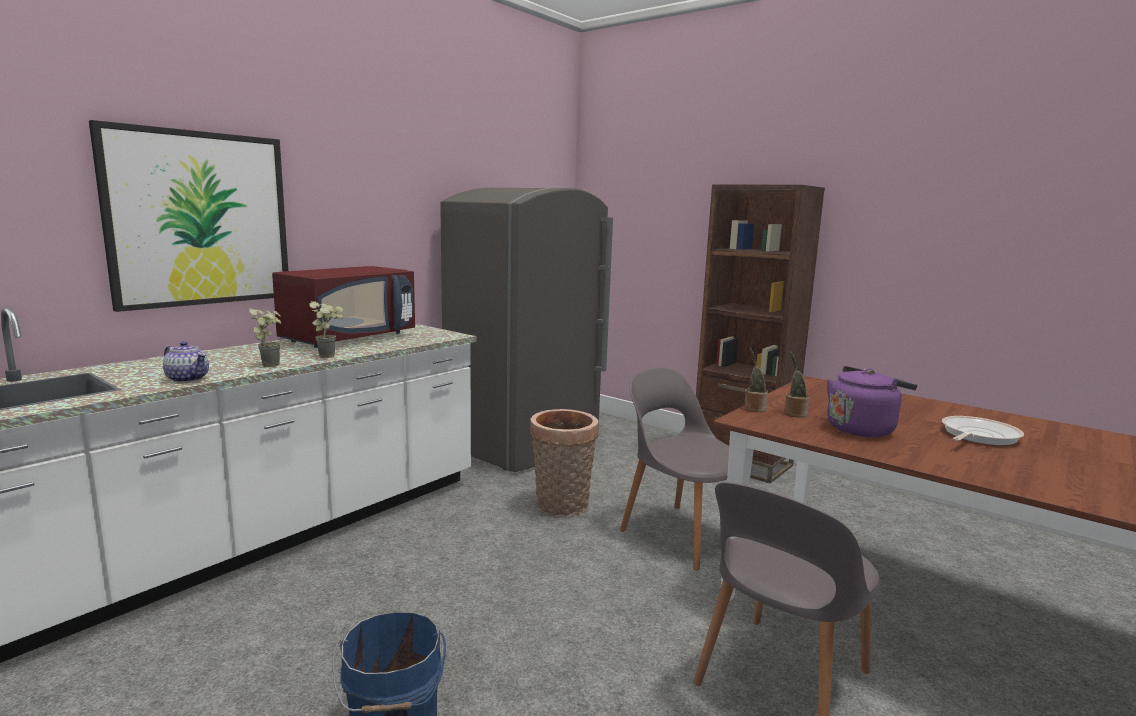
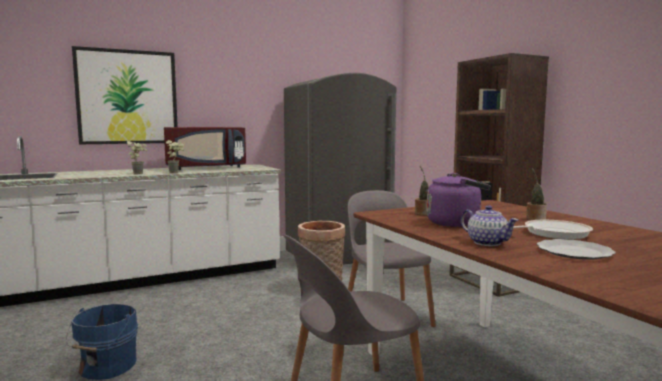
camera: 25 degrees right, 5 degrees down
teapot [163,341,209,383] -> teapot moved to [461,205,519,246]
potted plant [744,348,768,412] -> potted plant moved to [526,168,547,220]
none -> plate [537,239,615,260]

